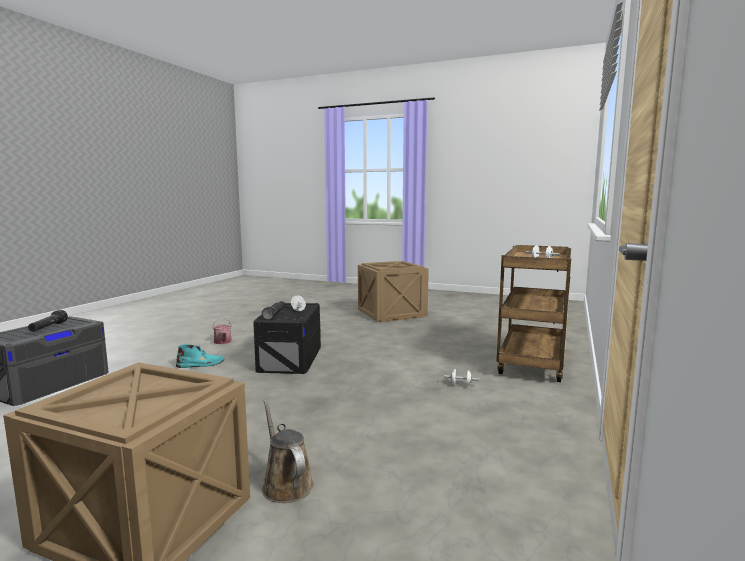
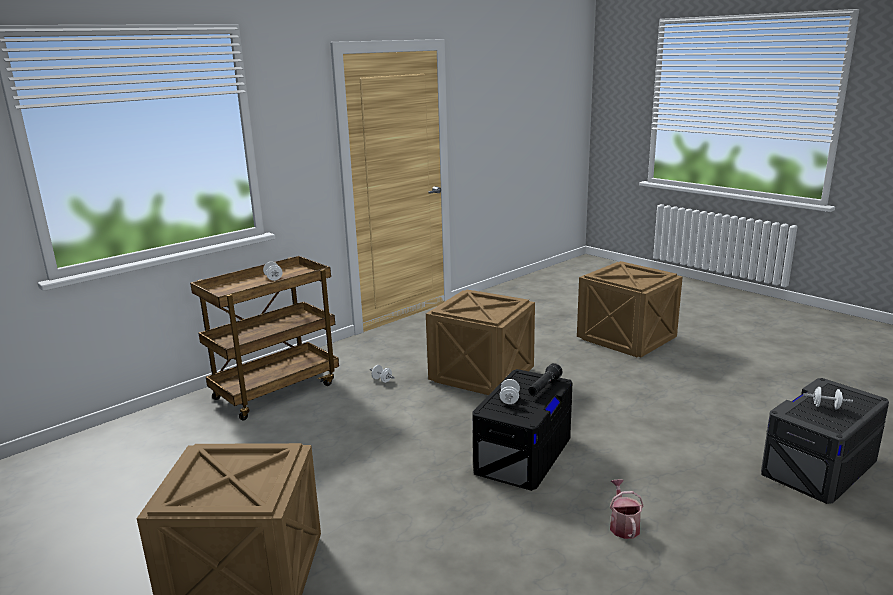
camera: 155 degrees left, 10 degrees up
black flashlight [28,310,68,332] -> white dumbbell [803,387,853,410]
turquoise boot [176,344,224,368] -> none
brown watering can [262,399,313,503] -> none
none -> crate [426,289,535,395]

